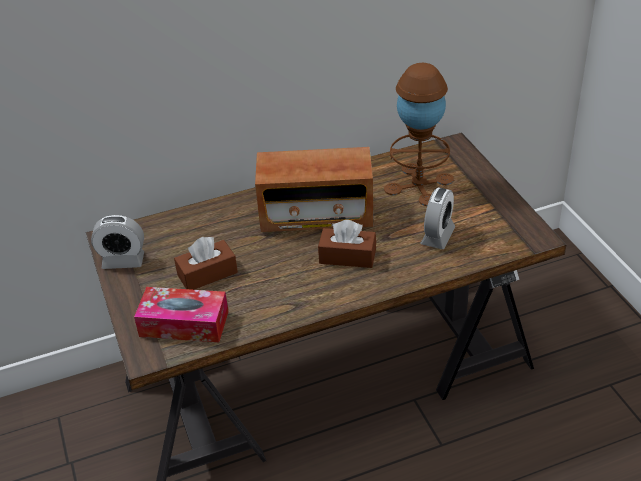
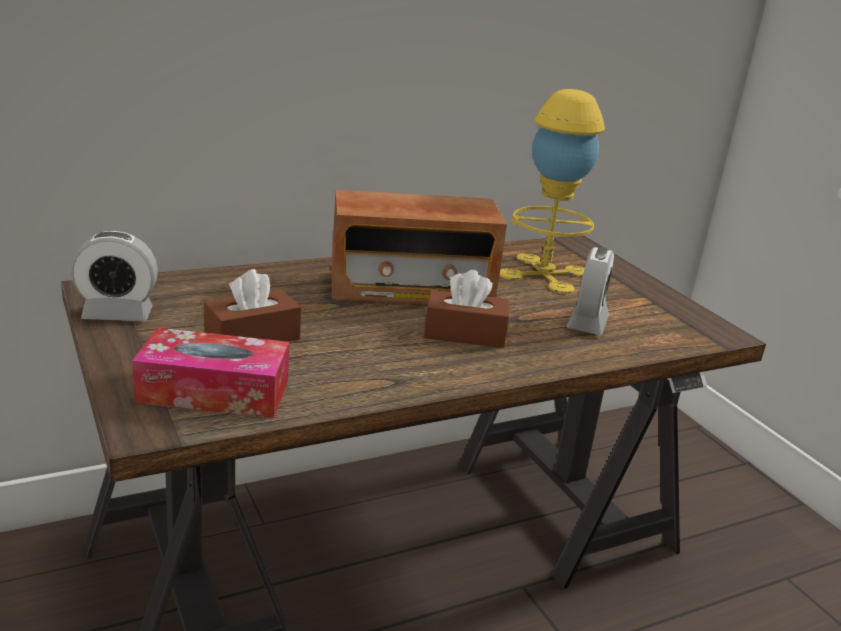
camera: 10 degrees left, 15 degrees down
brown table lamp [384,63,454,206] -> yellow table lamp [499,89,605,294]

